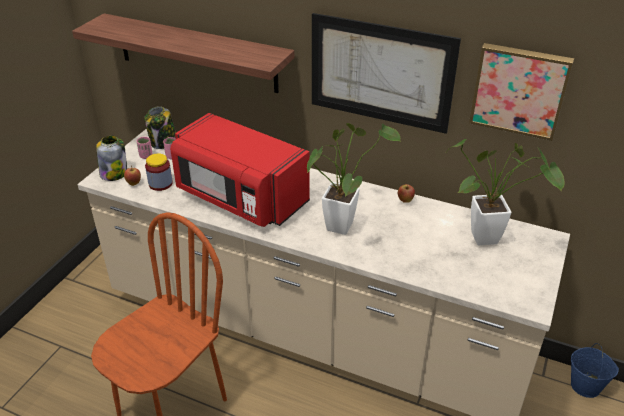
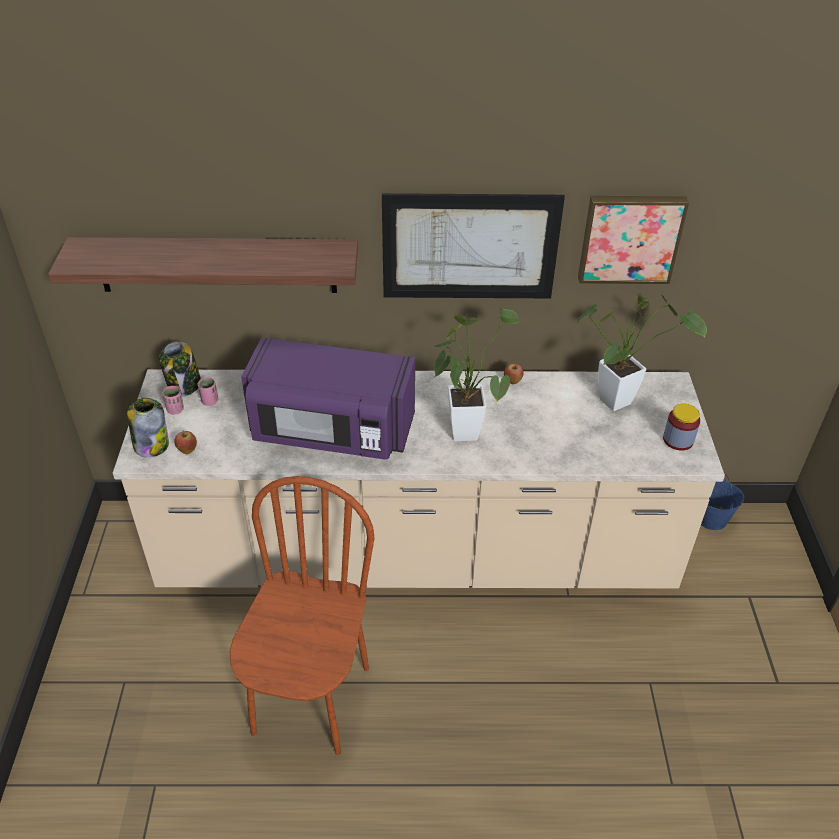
camera: 25 degrees left, 5 degrees up
jar [145,154,173,191] -> jar moved to [663,404,700,451]
red microwave [170,113,310,227] -> purple microwave [241,338,415,460]

